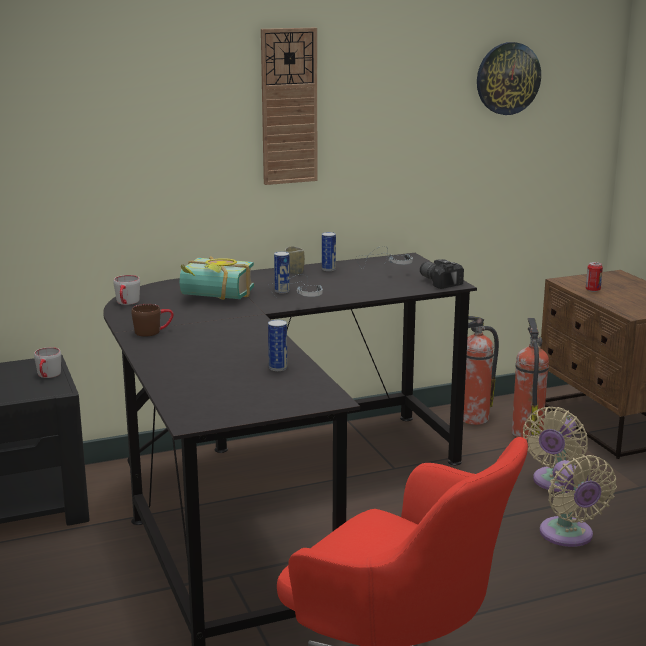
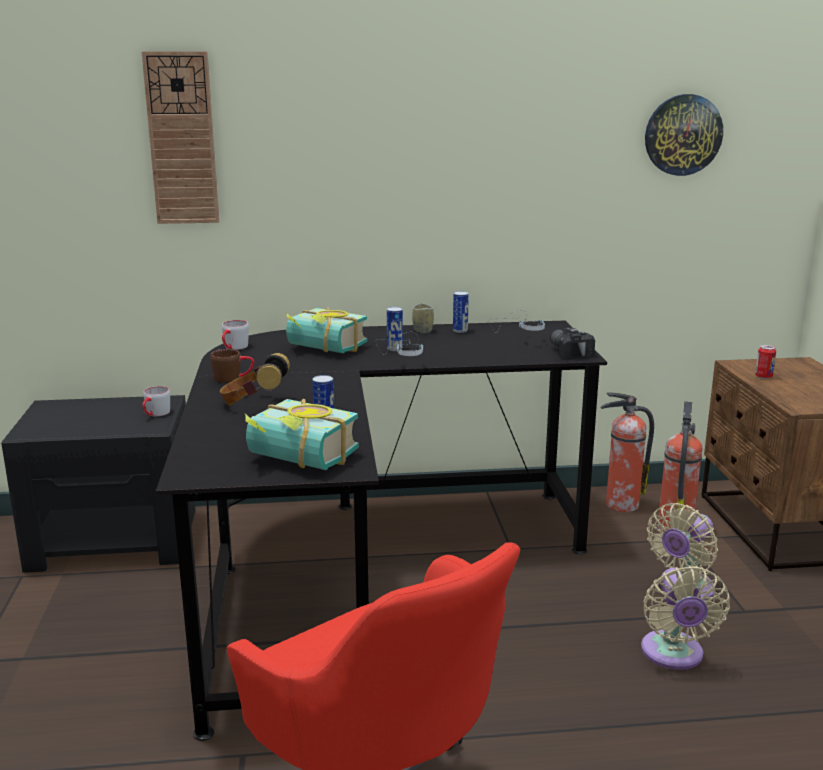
camera: 15 degrees right, 0 degrees up
wall clock [261,28,317,185] -> wall clock moved to [142,51,219,224]
none -> headphones [220,353,290,406]
none -> book [245,399,359,470]

